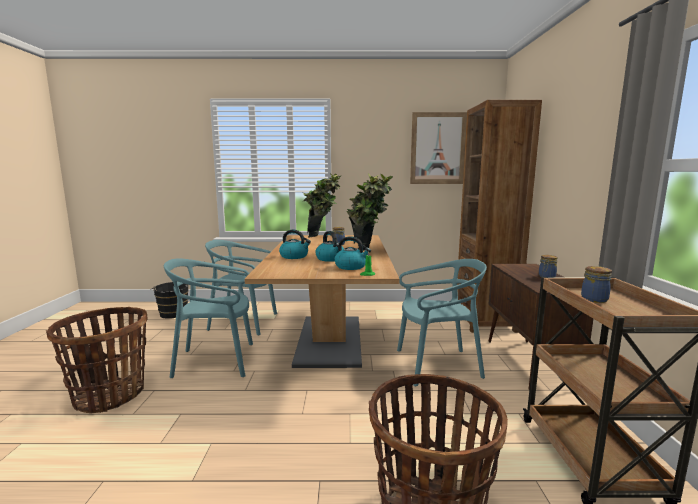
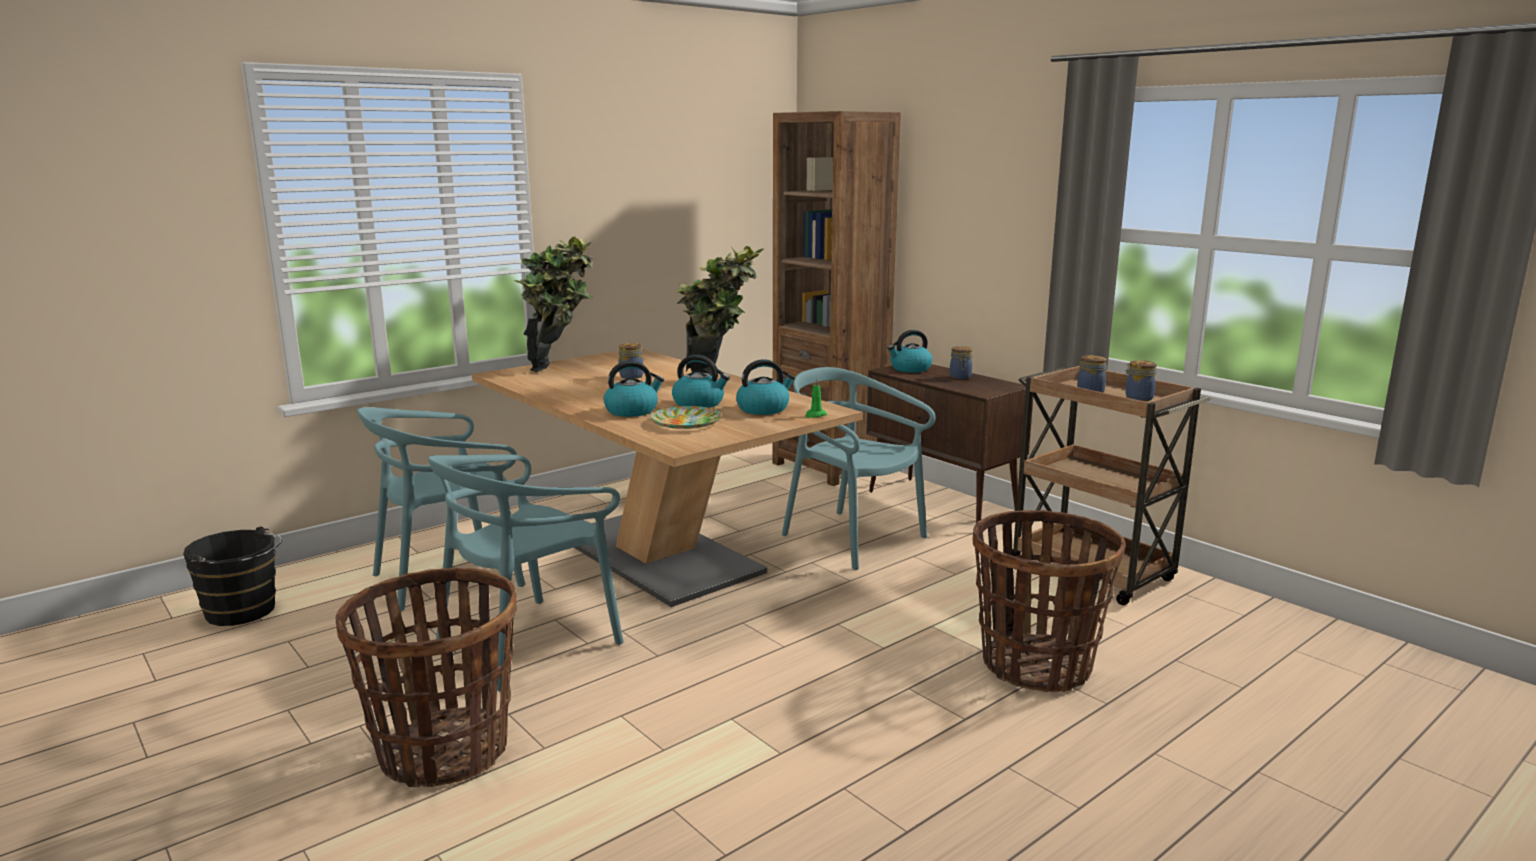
camera: 40 degrees left, 5 degrees up
turquoise chair [397,259,487,386] -> turquoise chair turned 90 degrees counterclockwise [782,367,936,570]
picture [410,112,467,184] -> none
none -> plate [650,406,722,429]
none -> kettle [888,330,933,373]
none -> jar [1124,360,1157,401]

